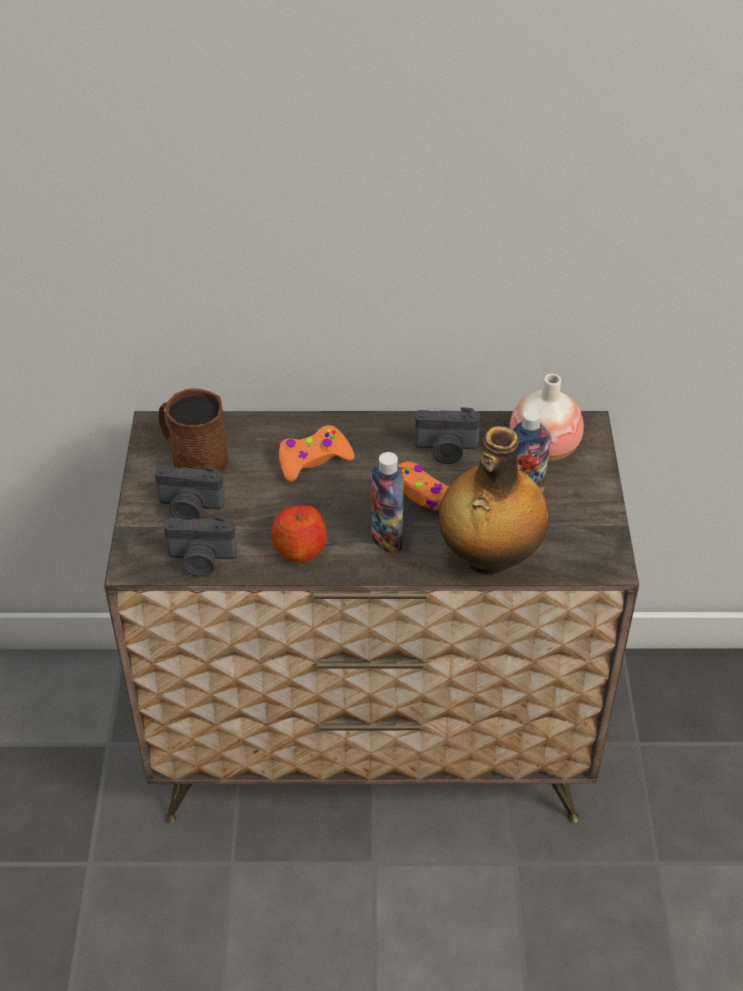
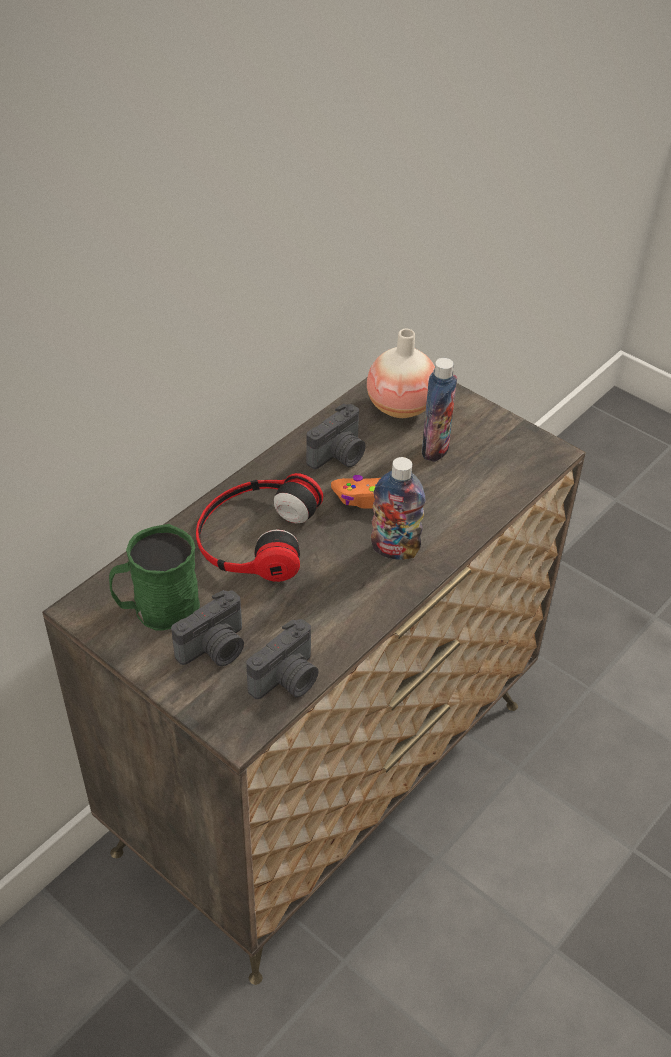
camera: 50 degrees left, 0 degrees up
brown mug [158,388,228,473] -> green mug [109,524,200,630]
apple [271,505,327,563] -> none
orange game controller [278,425,355,482] -> headphones [196,473,323,582]
bottle [439,426,549,575] -> none

